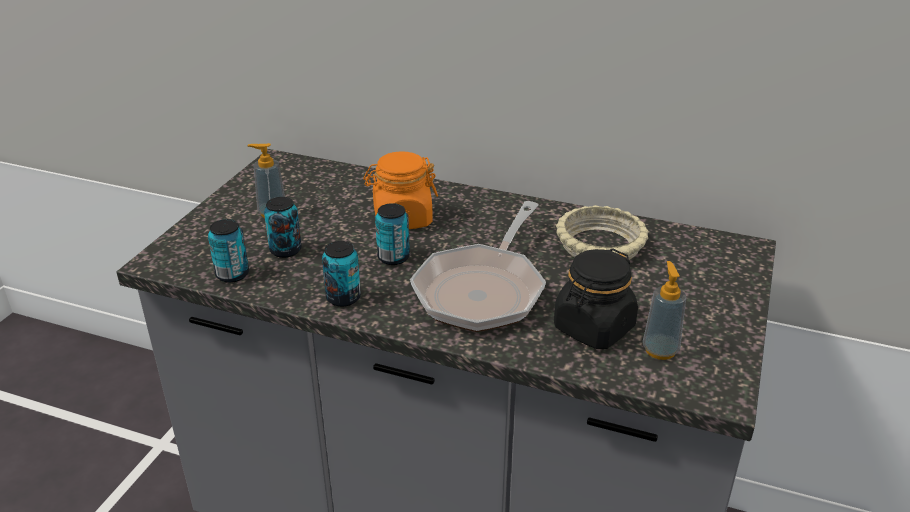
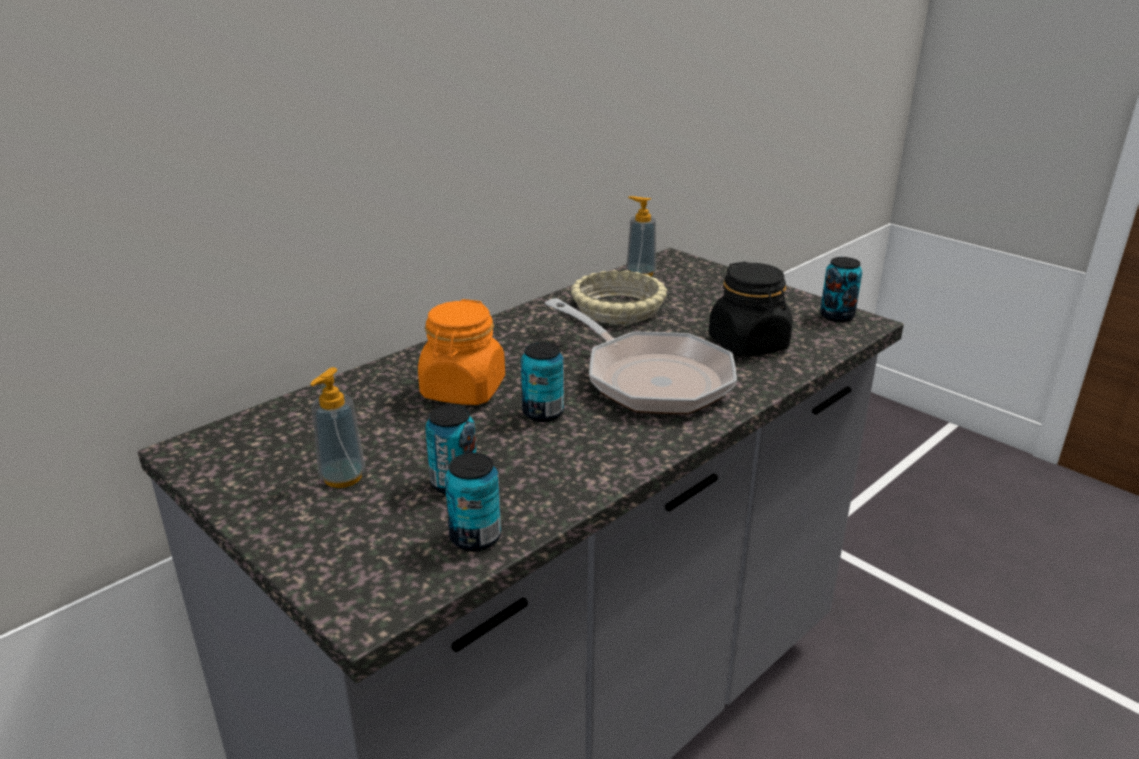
camera: 65 degrees left, 5 degrees down
can [322,241,361,307] -> can moved to [820,257,862,322]
soap dispenser [643,261,686,360] -> soap dispenser moved to [626,196,656,277]

